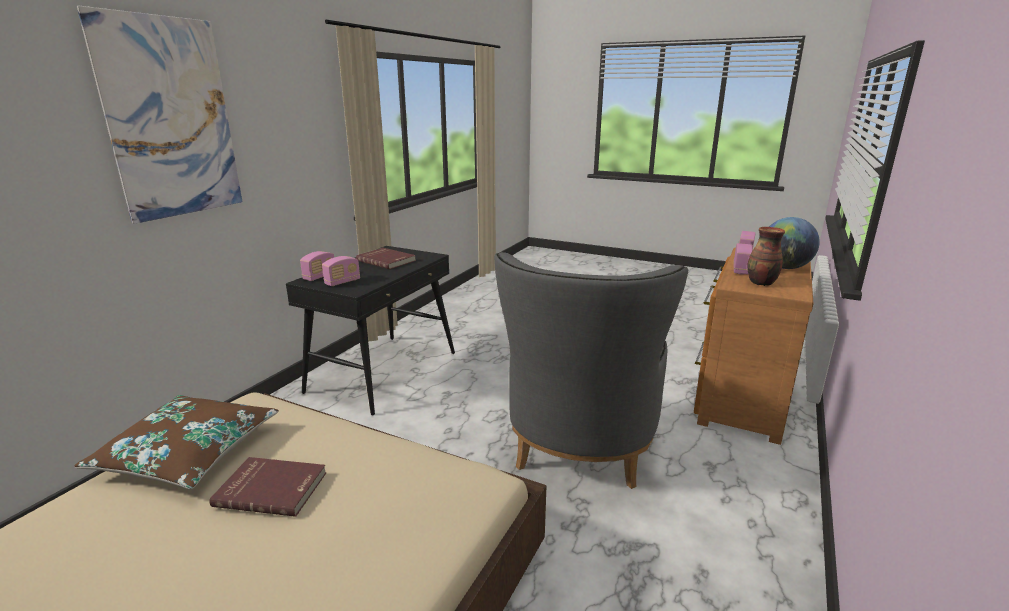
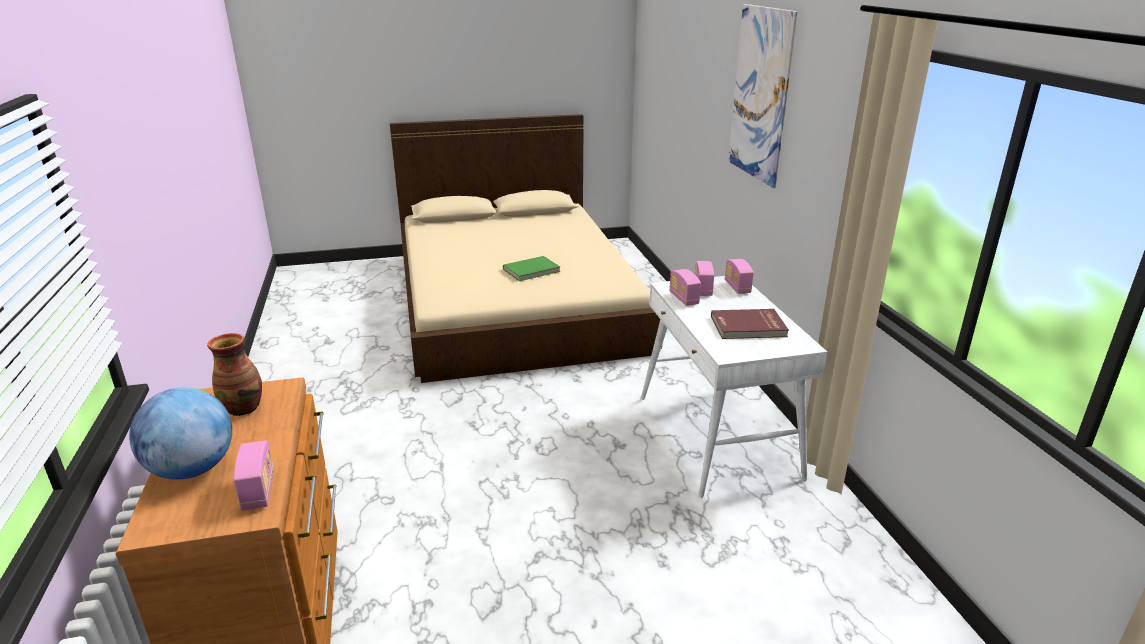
camera: 140 degrees right, 5 degrees up
brown pillow [74,395,279,489] -> none
red book [209,457,326,517] -> green book [503,256,560,281]
black desk [286,246,455,416] -> white desk [641,276,827,498]
grey armchair [494,252,688,489] -> none
radio [733,243,752,275] -> radio moved to [670,269,701,306]

